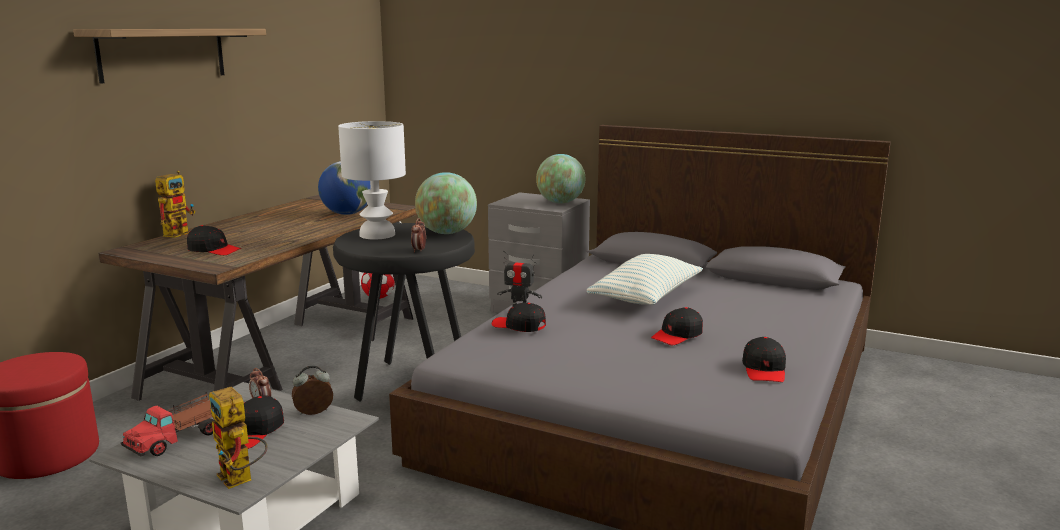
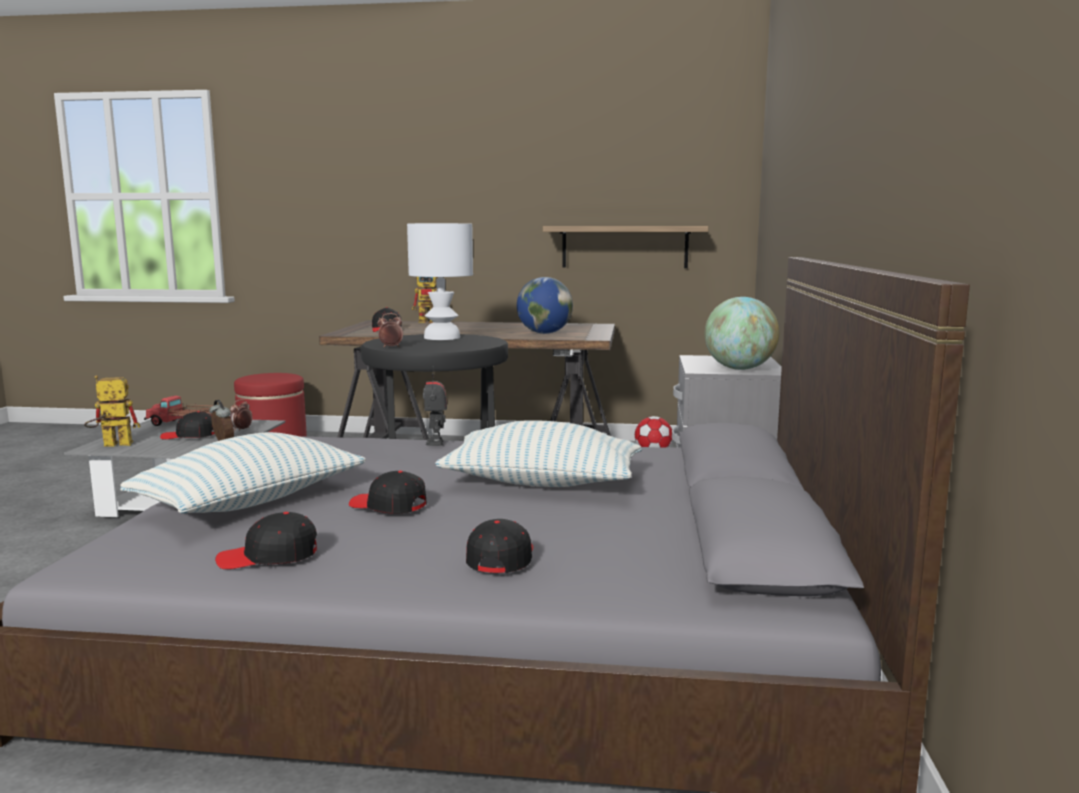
camera: 70 degrees right, 5 degrees down
shelf [73,29,266,84] -> shelf moved to [543,226,708,268]
toy robot [209,387,267,489] -> toy robot turned 45 degrees clockwise [84,375,140,447]
globe [415,172,477,234] -> none
black cap [492,302,546,332] -> black cap moved to [466,519,533,573]
none -> pillow [120,432,366,514]

